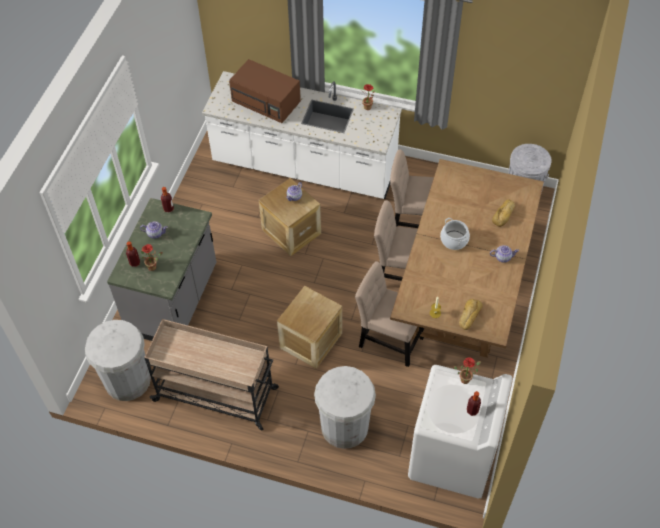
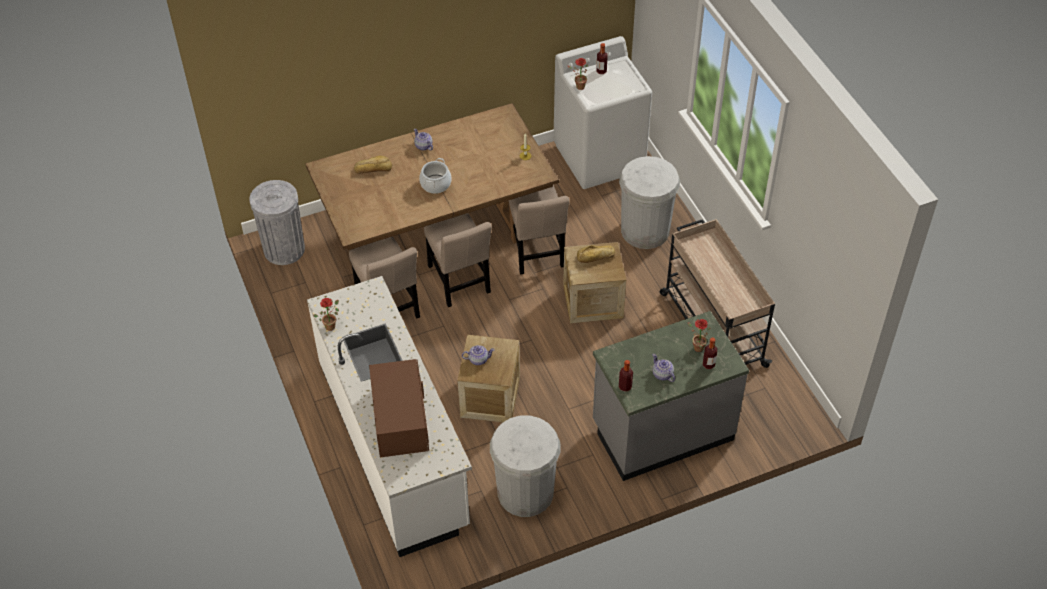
camera: 130 degrees left, 5 degrees down
white trash can [85,320,151,401] -> white trash can moved to [490,415,561,517]
bread [459,299,483,330] -> bread moved to [577,245,615,263]

